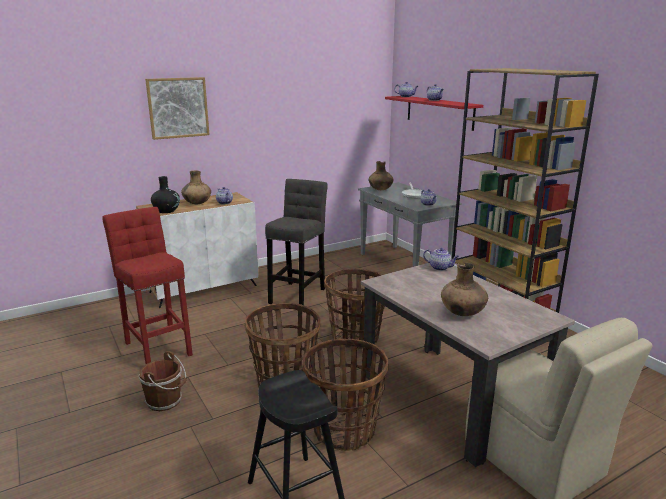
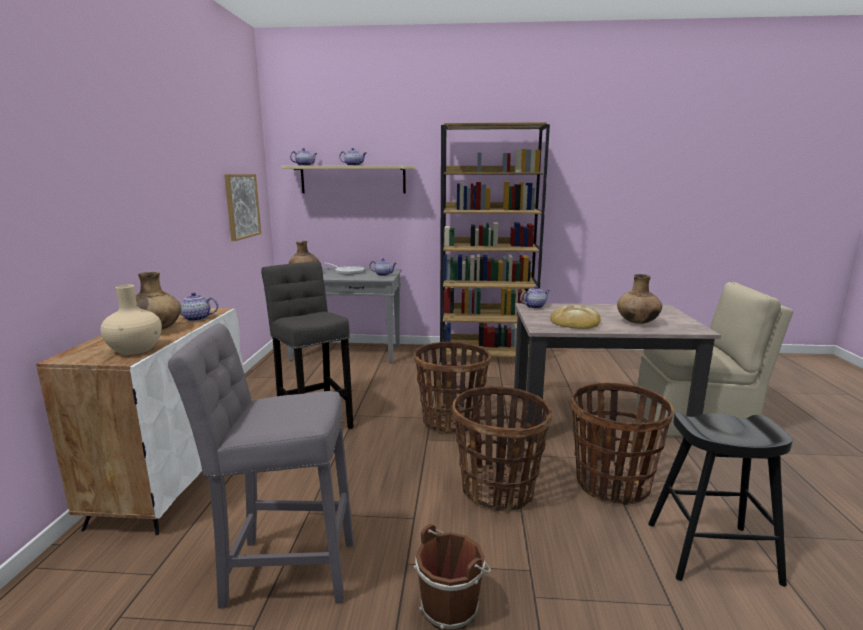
camera: 55 degrees left, 5 degrees down
red stool [102,207,193,364] -> grey stool [168,323,354,609]
picture [145,77,209,140] -> picture moved to [224,174,261,241]
black vase [151,176,180,213] -> beige vase [100,285,162,355]
red shelf [385,96,483,131] -> beige shelf [281,166,415,193]
none -> bread [550,305,601,329]

